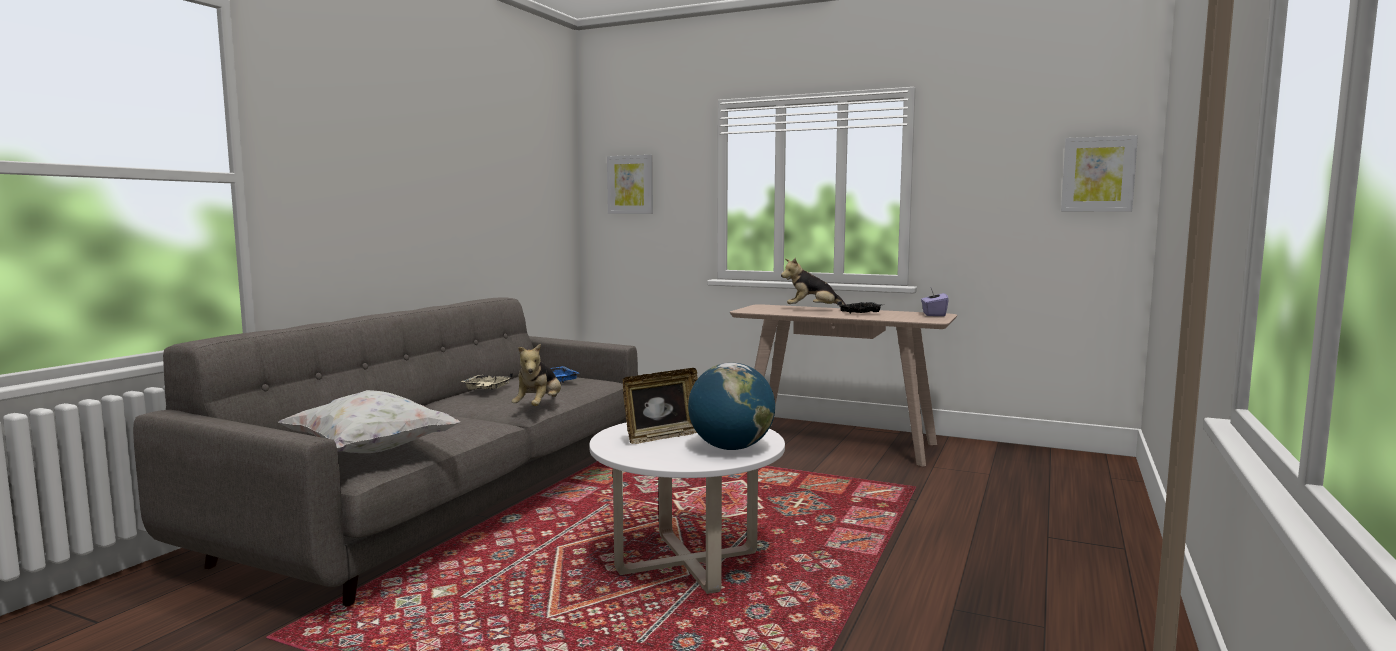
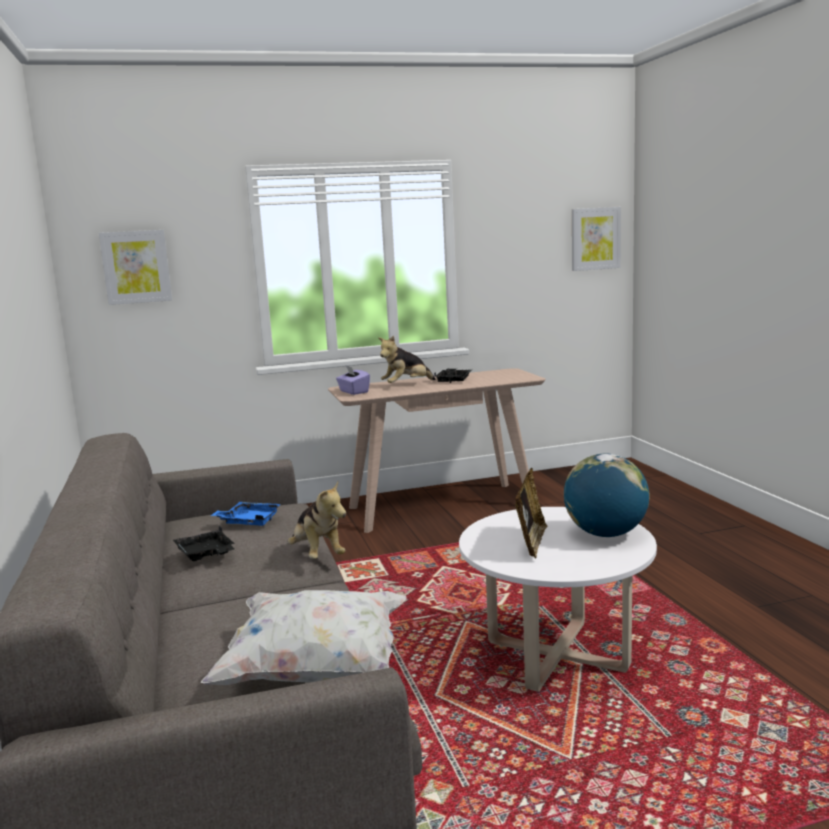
camera: 40 degrees left, 5 degrees up
beige tray [461,373,513,390] -> black tray [173,526,235,561]
purple tissue box [921,286,949,316] -> purple tissue box moved to [336,365,370,395]

